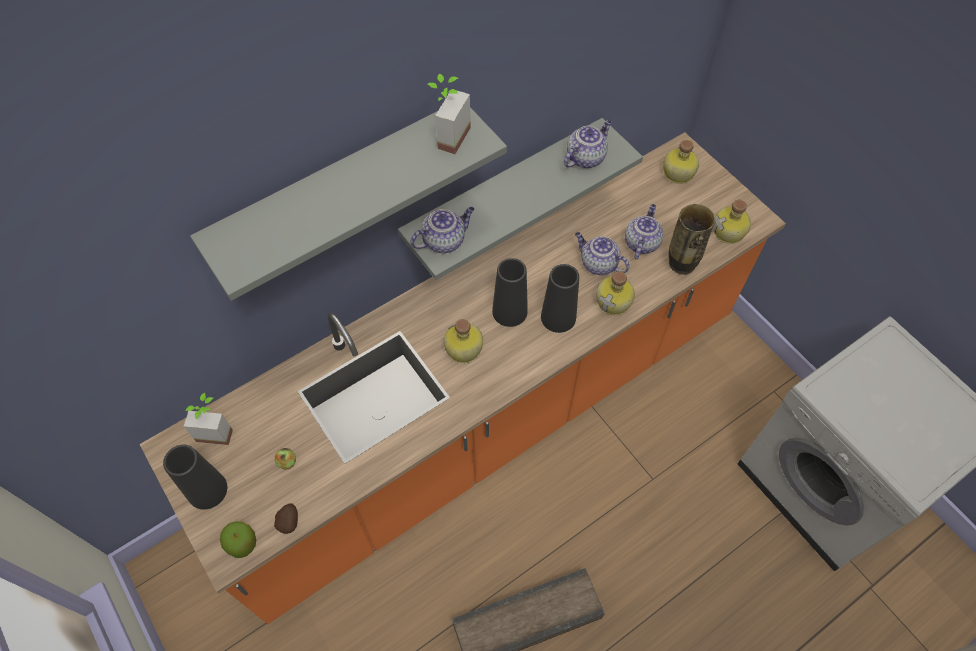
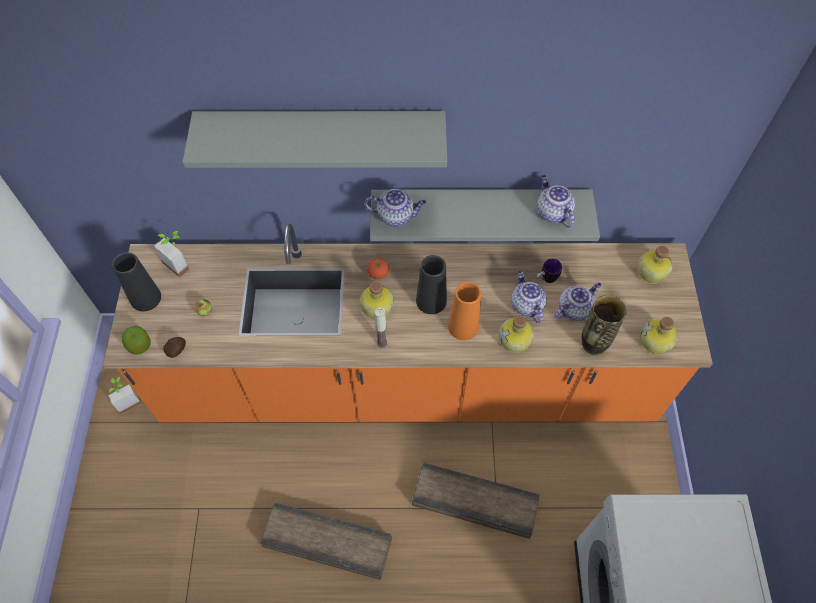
camera: 35 degrees right, 0 degrees up
potted plant [428,74,471,154] -> potted plant moved to [108,377,142,414]
black vase [541,264,579,333] -> orange vase [448,282,481,340]
teapot [564,120,612,168] -> teapot turned 105 degrees counterclockwise [537,175,575,228]
none -> tomato [367,258,389,279]
none -> candle [375,307,387,348]
none -> crate [412,462,540,539]
none -> mug [536,259,562,283]

